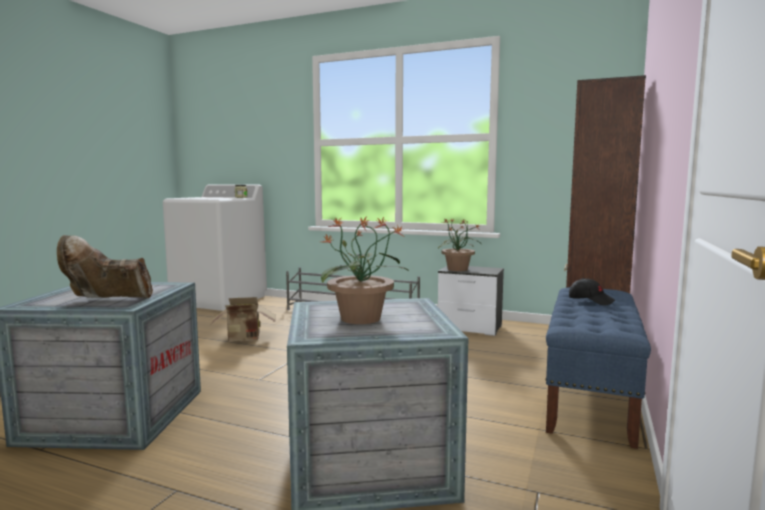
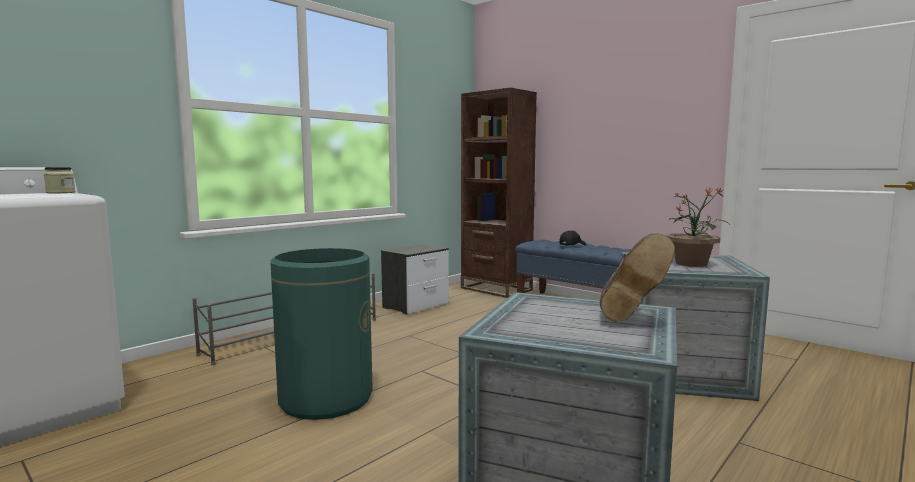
camera: 70 degrees left, 0 degrees up
cardboard box [210,297,276,342] -> green trash can [270,248,373,420]
potted plant [438,218,480,271] -> none

